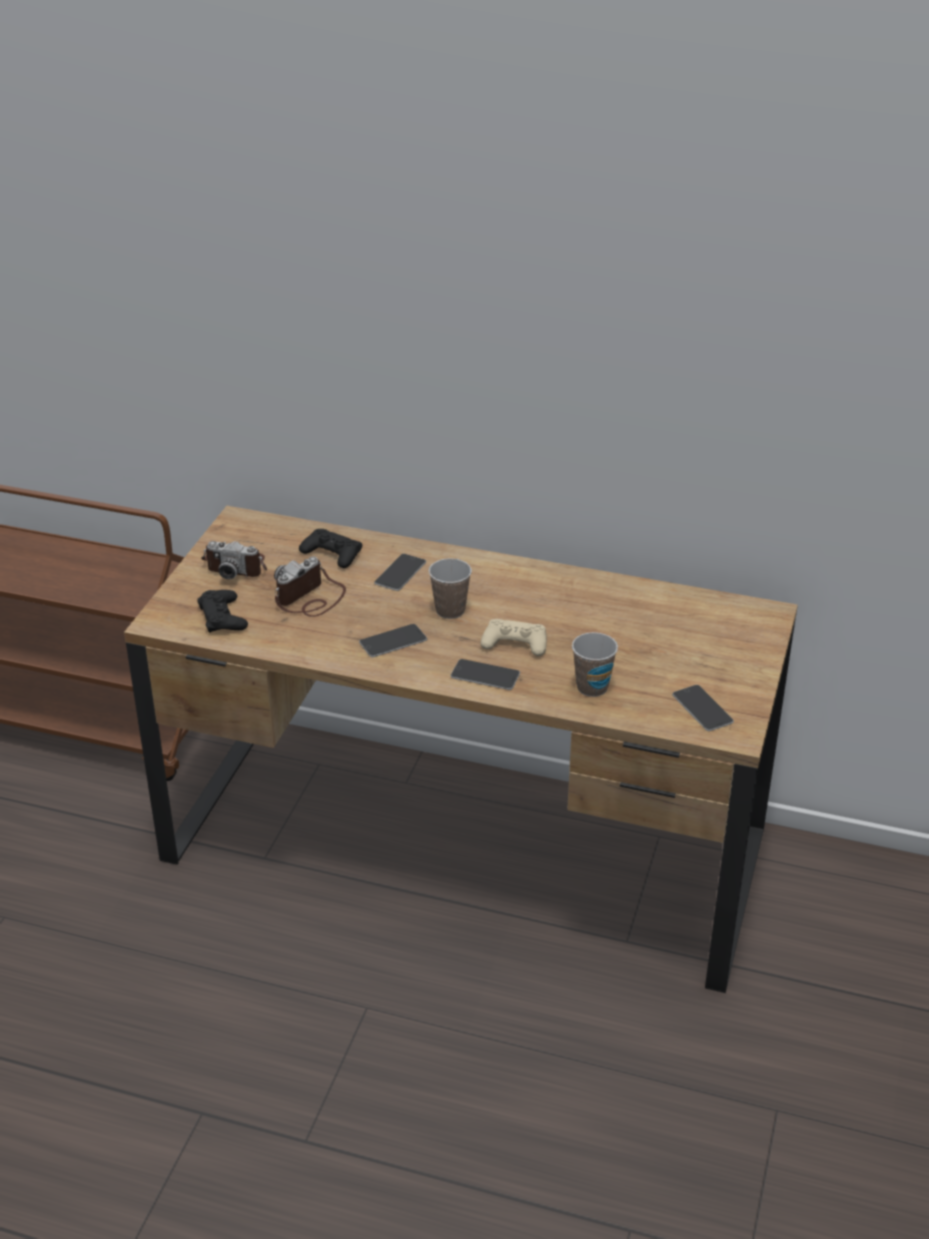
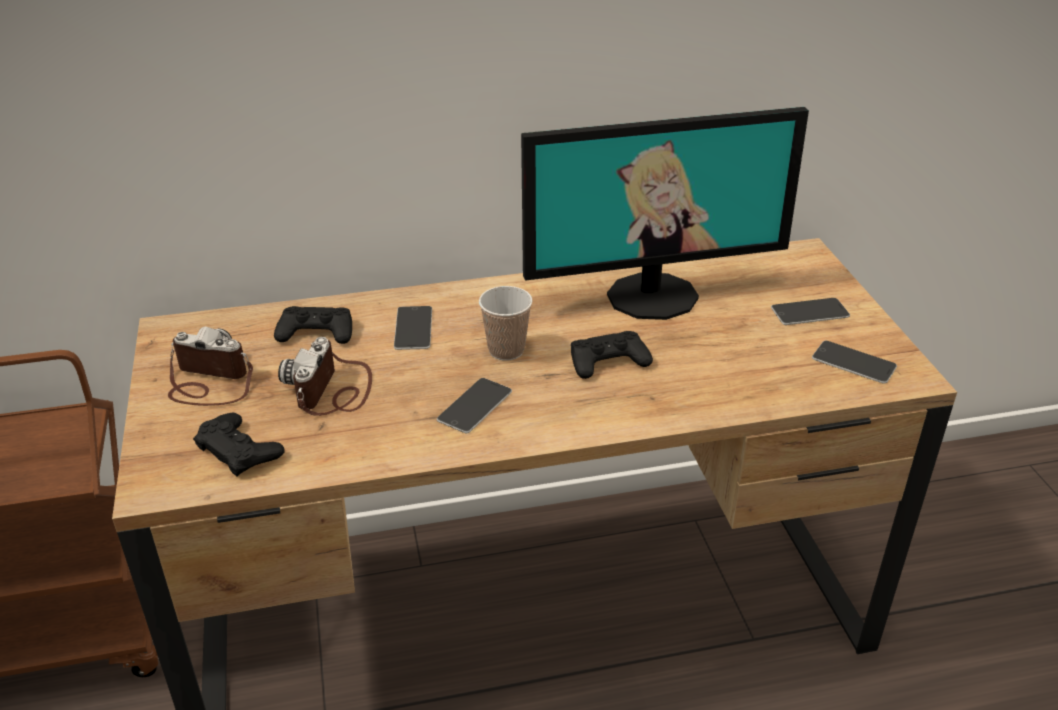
camera: 30 degrees left, 0 degrees up
camera [201,541,267,579] -> camera turned 150 degrees counterclockwise [168,327,253,406]
phone [451,659,520,690] -> phone moved to [771,298,850,325]
beige game controller [480,619,547,656] -> black game controller [571,331,653,379]
cup [572,632,618,697] -> none
none -> monitor [521,107,809,320]

